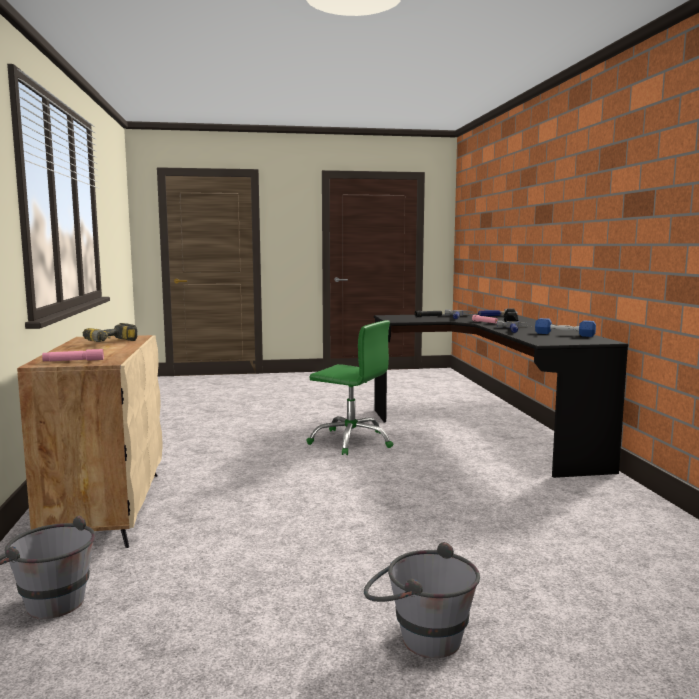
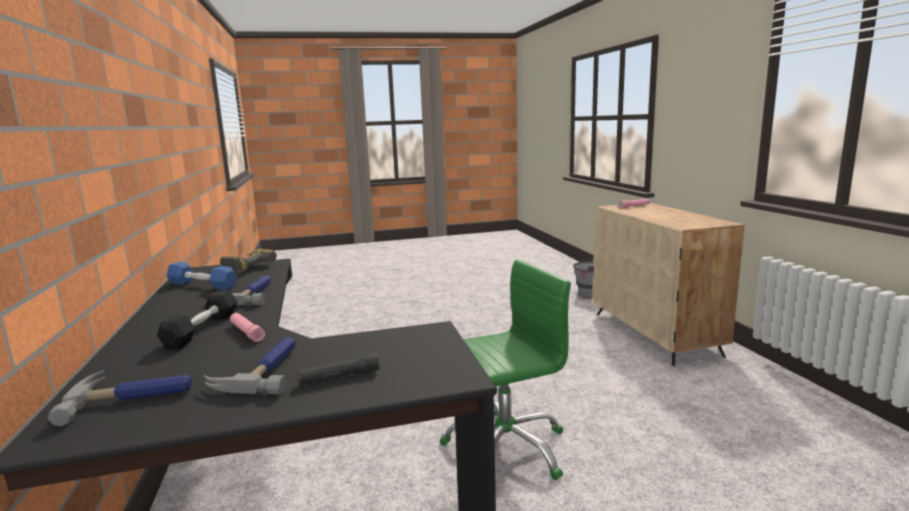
camera: 175 degrees right, 5 degrees up
power drill [83,323,137,342] -> power drill moved to [220,249,277,276]
green office chair [306,320,393,455] -> green office chair turned 135 degrees clockwise [440,259,571,480]
grey bucket [364,542,480,658] -> none

